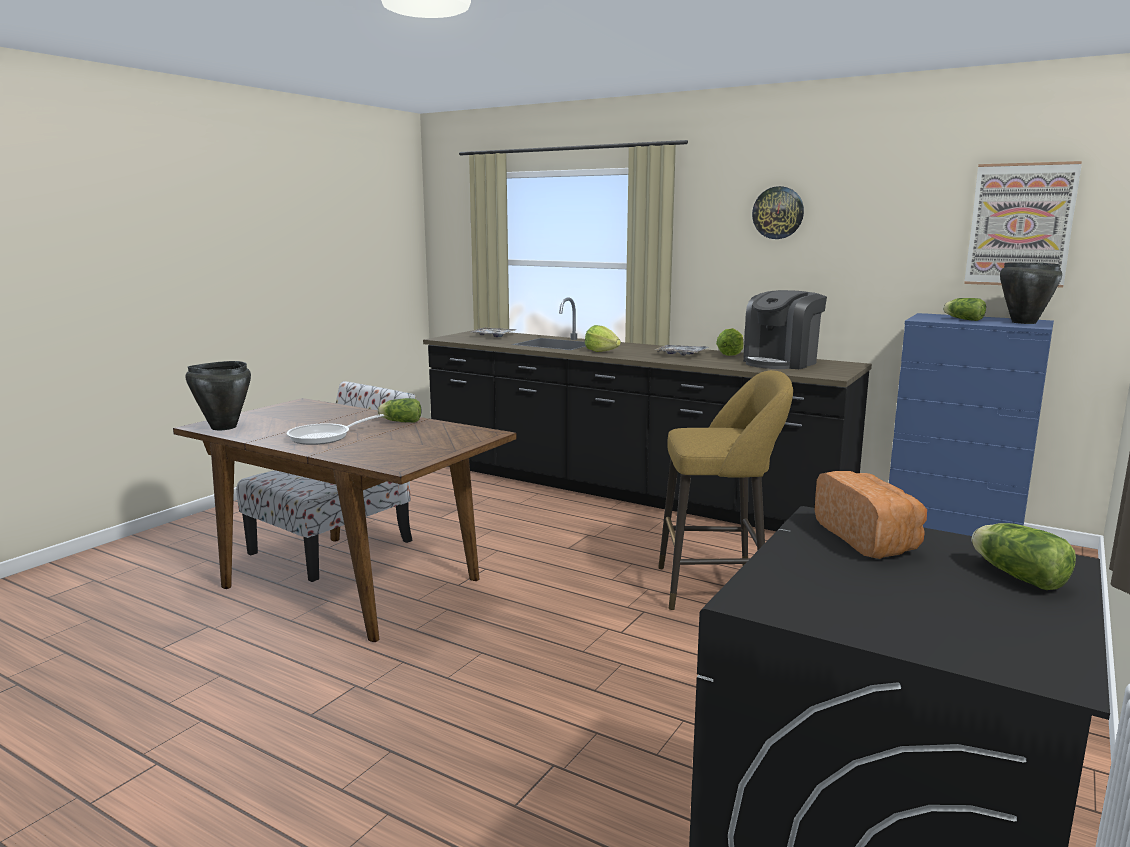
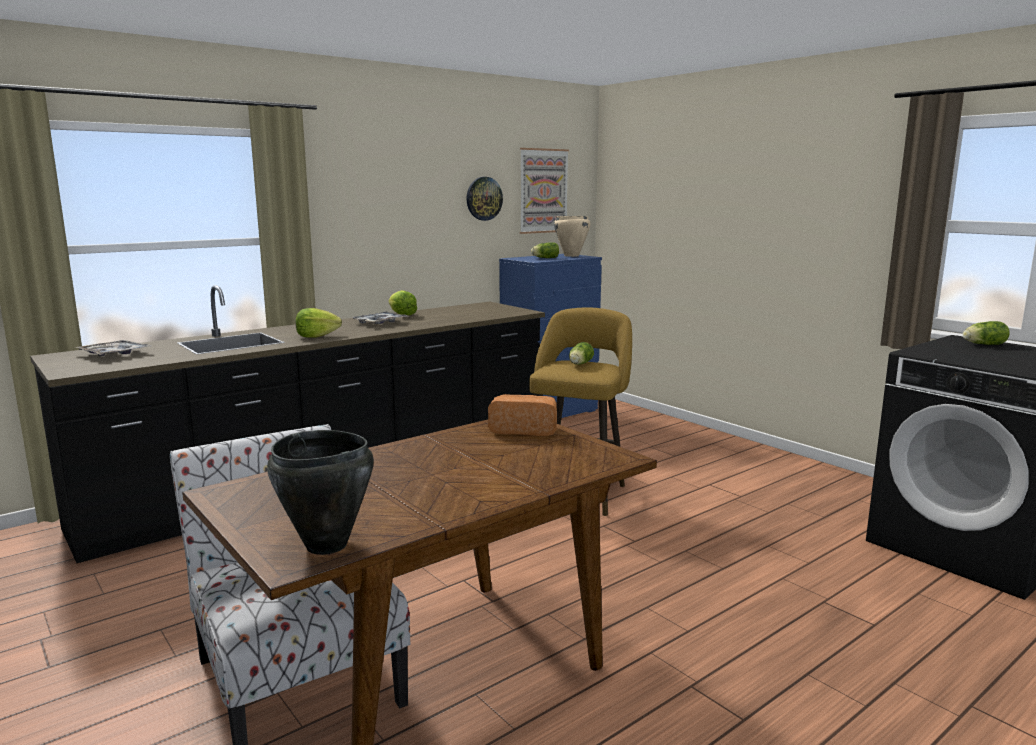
camera: 70 degrees left, 0 degrees up
frying pan [287,414,384,445] -> none
lettuce [377,398,421,423] -> lettuce moved to [569,342,594,365]
coffee machine [743,290,827,369] -> none
wall clock [752,186,804,239] -> wall clock moved to [467,177,503,221]
bread [815,471,927,559] -> bread moved to [488,394,557,436]
black cooking pot [1000,262,1062,324] -> beige cooking pot [554,216,591,257]

